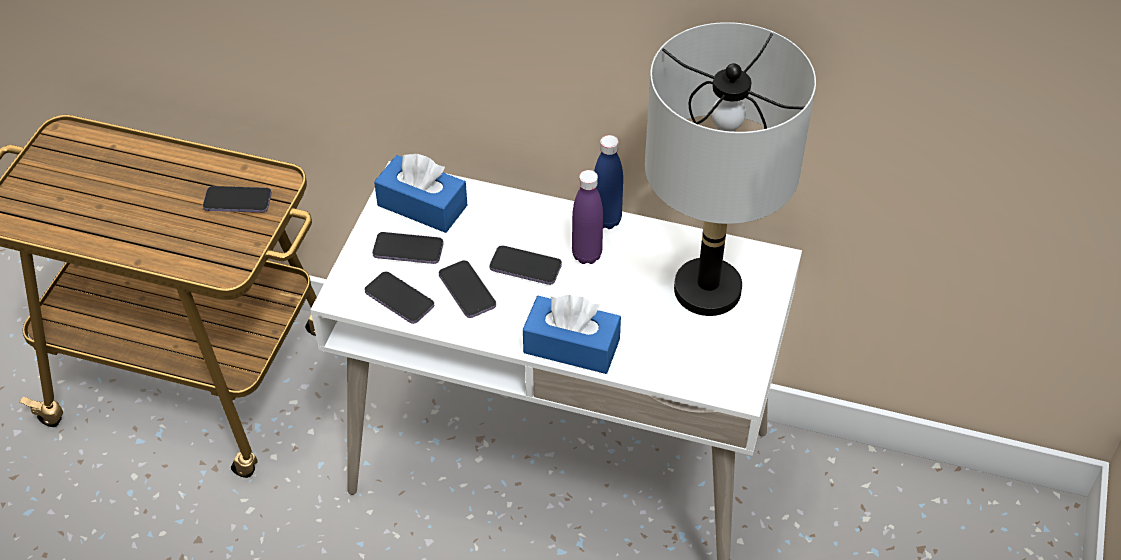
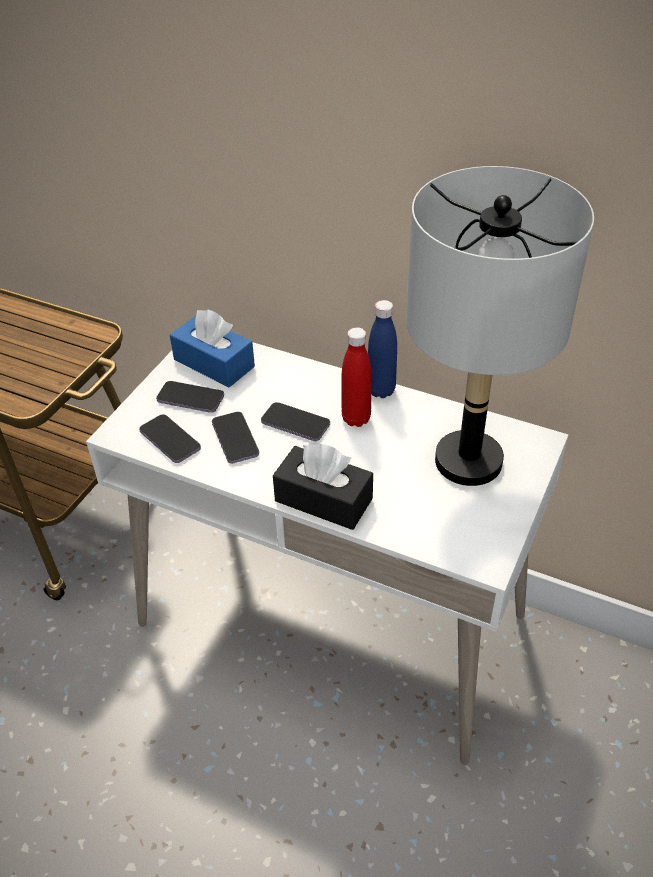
camera: 10 degrees right, 5 degrees down
phone [203,186,272,213] -> none
blue tissue box [523,295,621,374] -> black tissue box [273,444,373,530]
purple bottle [572,170,603,264] -> red bottle [342,327,372,427]

